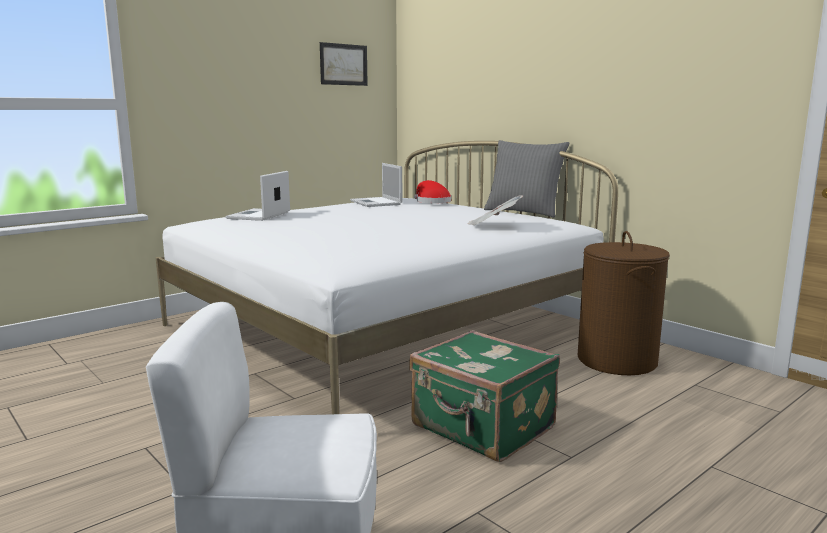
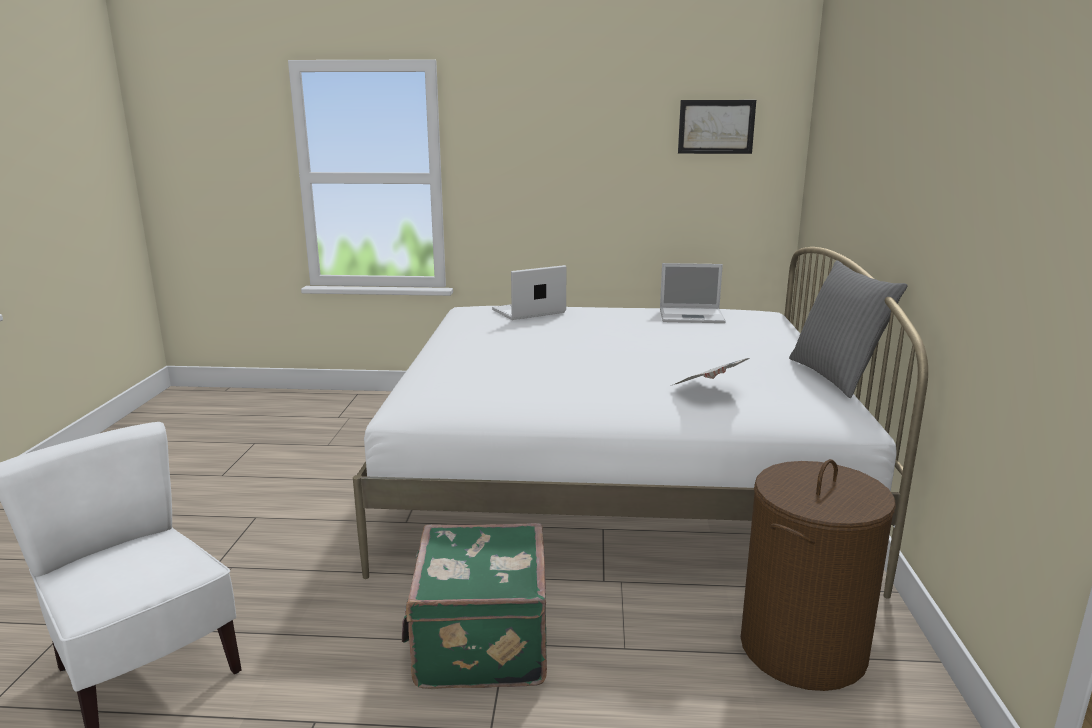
camera: 45 degrees right, 5 degrees up
laptop [350,163,402,207] -> laptop turned 105 degrees counterclockwise [660,263,726,323]
red hat [414,180,451,203] -> none

